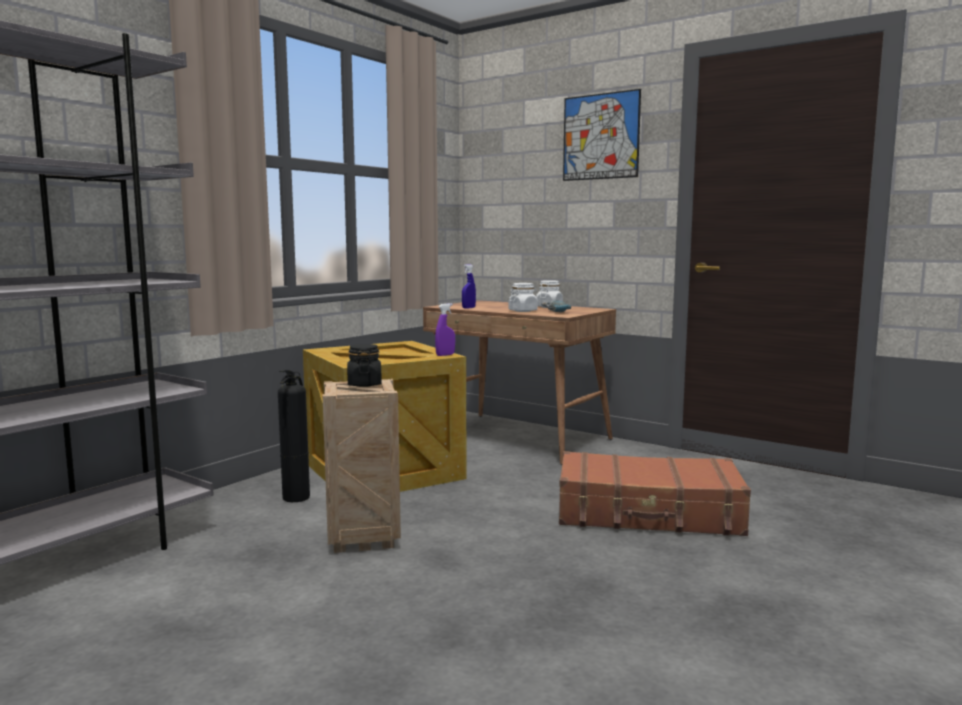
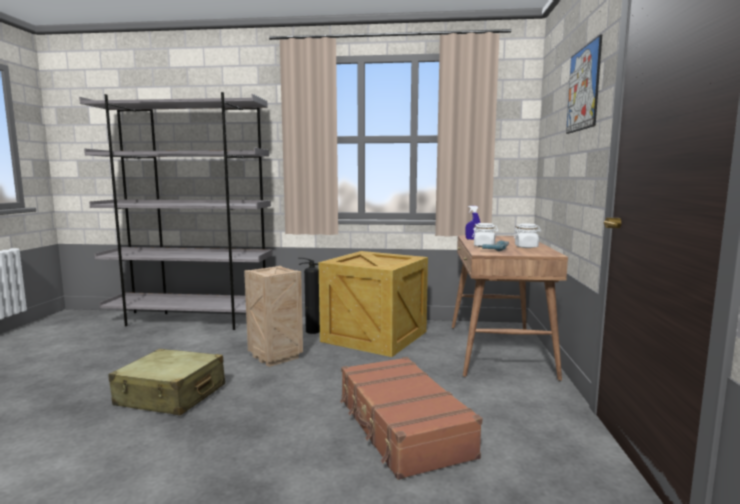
camera: 60 degrees right, 0 degrees up
black jar [347,344,382,387] -> none
purple spray bottle [435,303,455,356] -> none
none -> beige suitcase [109,349,225,416]

